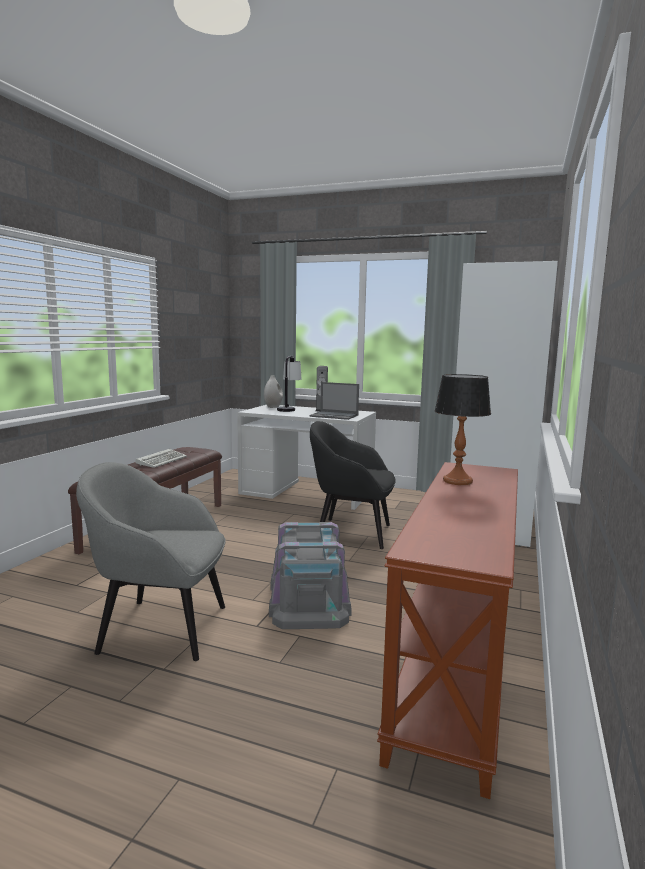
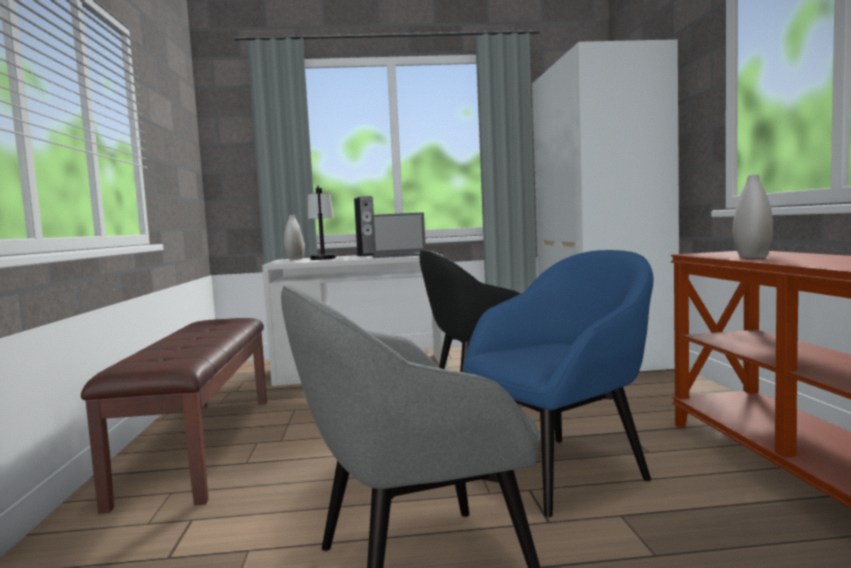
camera: 25 degrees left, 5 degrees down
keyboard [135,449,187,468] -> none
grey storage box [269,522,352,629] -> blue armchair [463,250,653,517]
table lamp [434,374,491,485] -> white vase [733,174,773,258]

